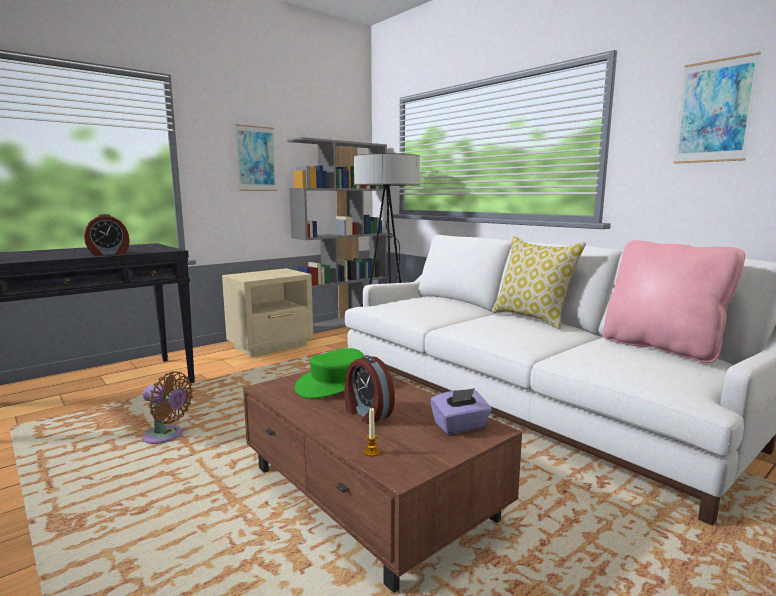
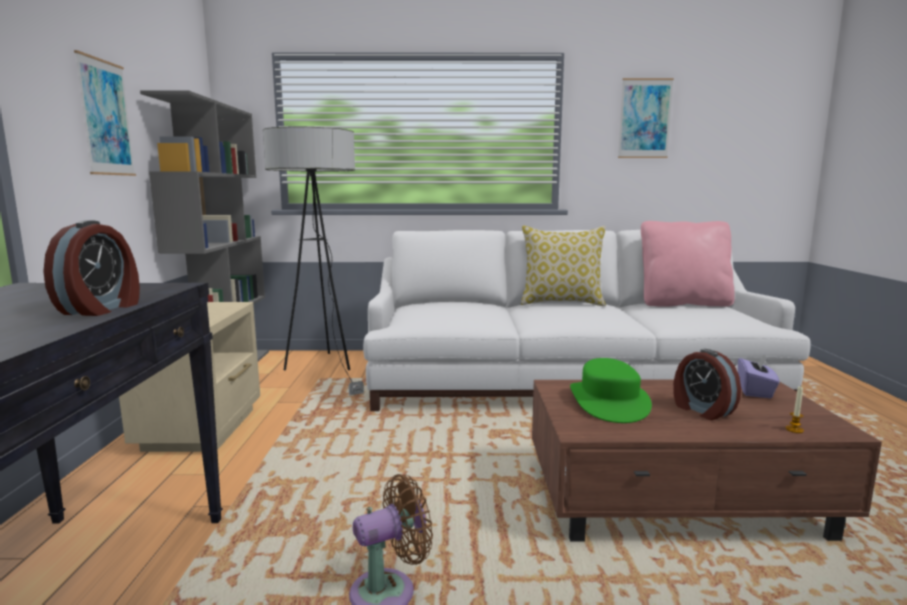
camera: 50 degrees left, 0 degrees up
alarm clock [345,355,395,424] -> alarm clock turned 60 degrees clockwise [673,349,741,420]

